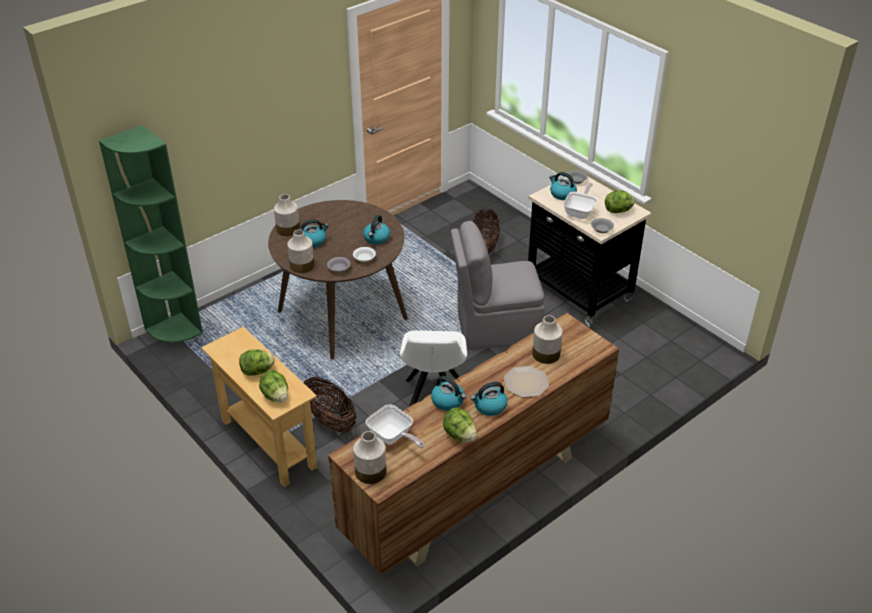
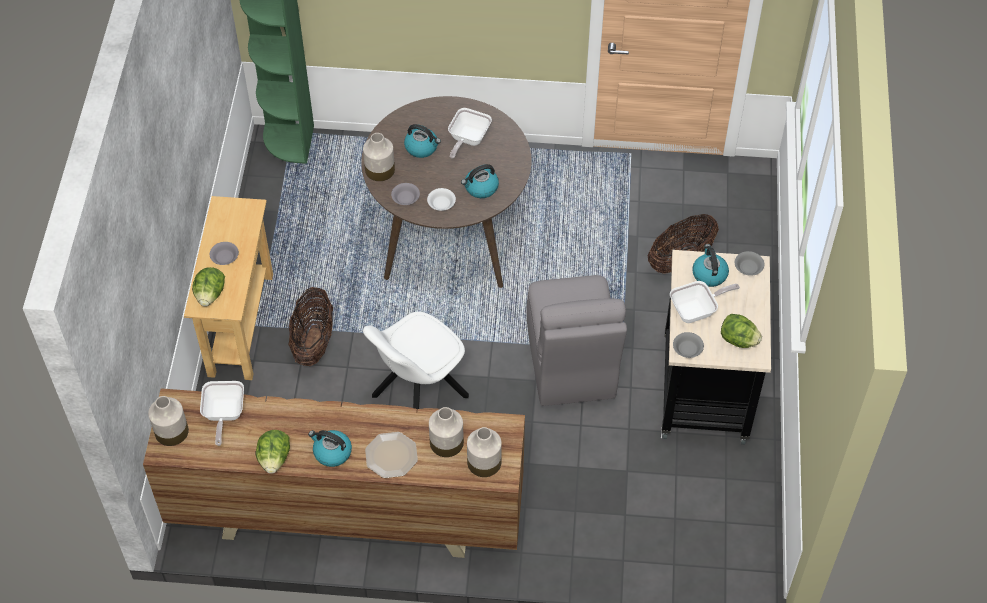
camera: 45 degrees right, 15 degrees up
lettuce [239,349,275,376] -> grey bowl [210,242,239,265]
beige vase [274,194,300,236] -> beige vase moved to [467,427,502,477]
kettle [431,376,466,411] -> none
grey chair [451,221,544,350] -> grey chair turned 135 degrees counterclockwise [527,275,627,406]
none -> frying pan [448,108,492,159]

